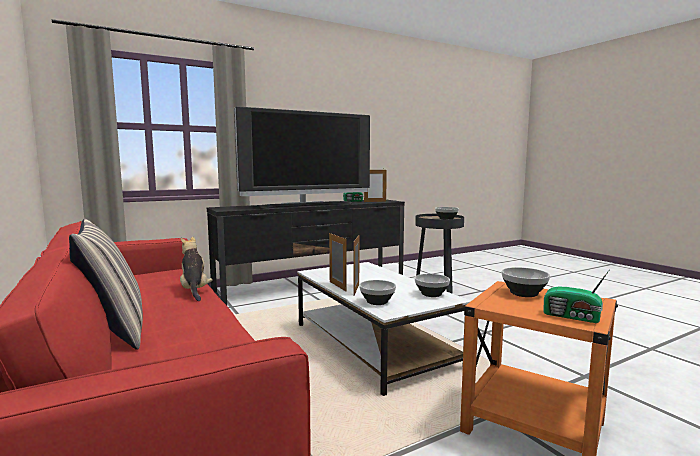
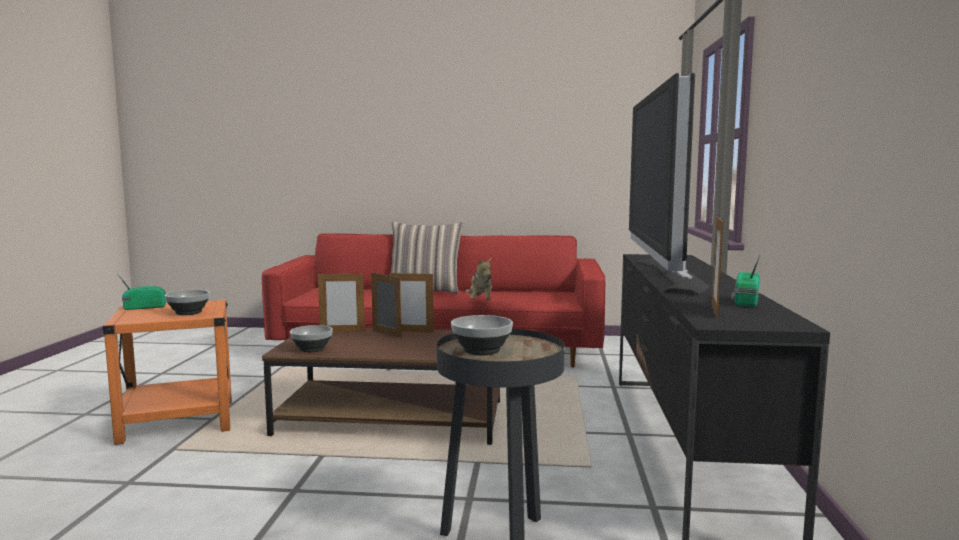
camera: 125 degrees right, 0 degrees up
plush toy [180,237,213,301] -> plush toy turned 75 degrees clockwise [466,258,492,300]
white coffee table [297,262,471,396] -> brown coffee table [262,328,500,445]
bowl [359,280,396,305] -> picture frame [318,272,365,332]

